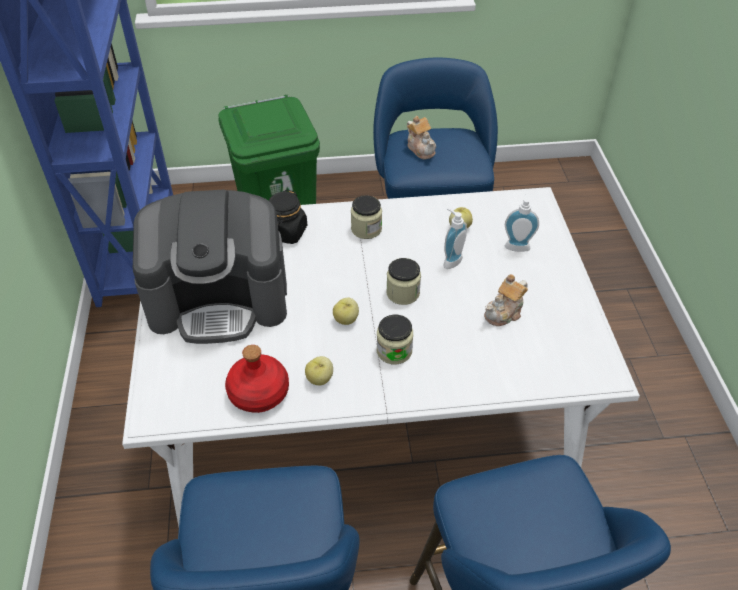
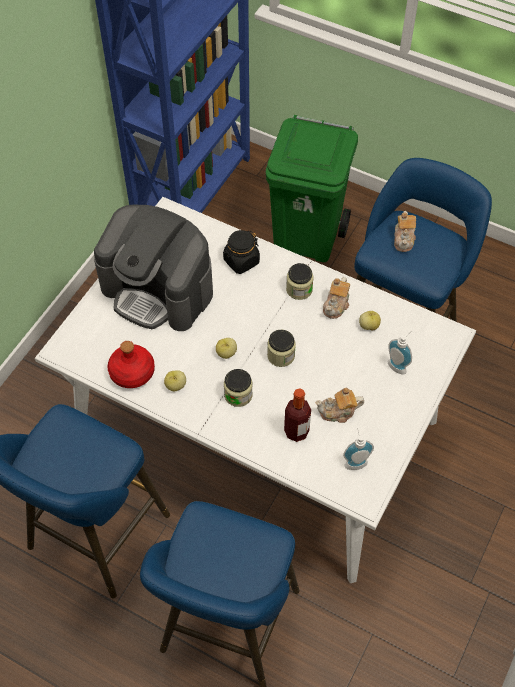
camera: 35 degrees right, 10 degrees up
soap dispenser [444,208,467,269] -> soap dispenser moved to [343,427,374,470]
none -> bottle [284,388,311,442]
none -> teapot [323,277,350,319]

